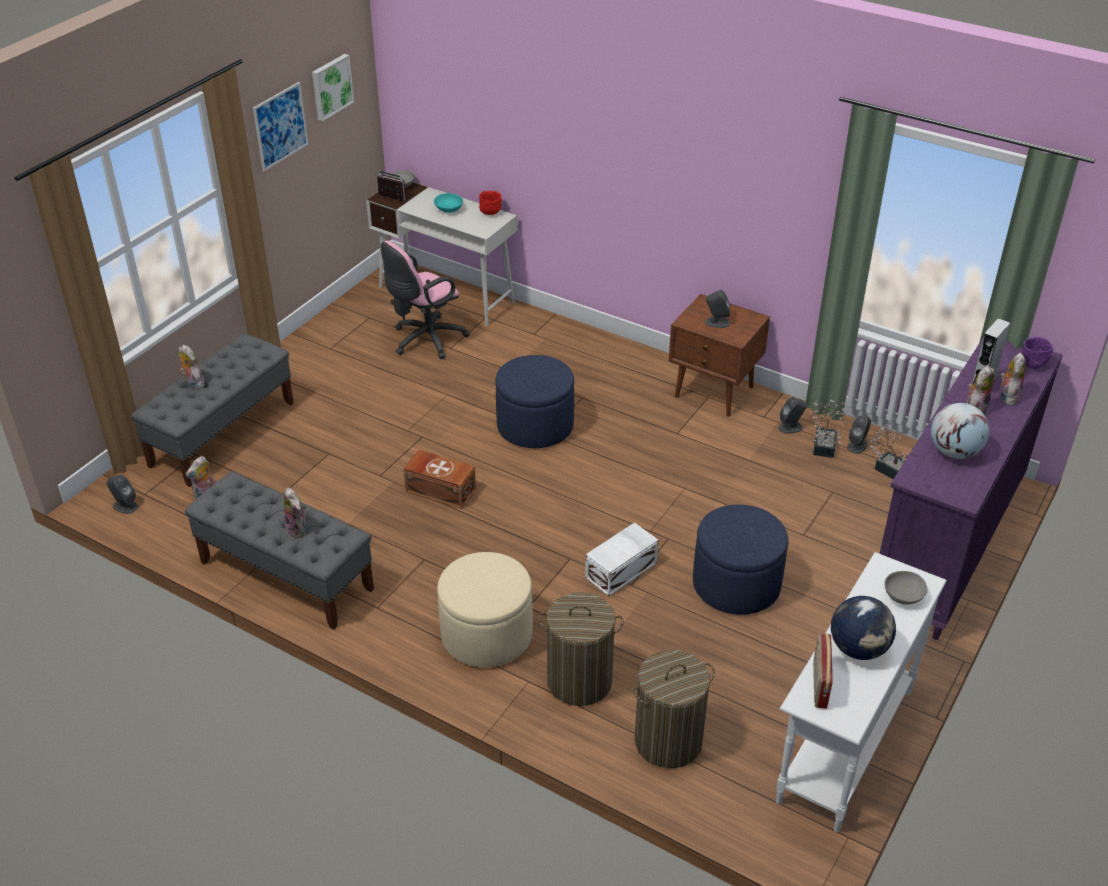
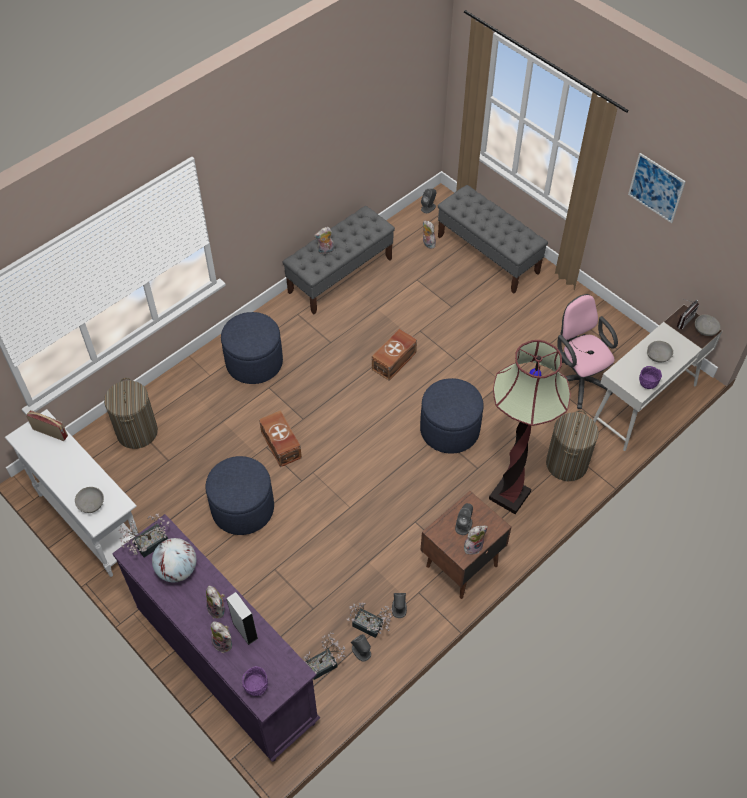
camera: 105 degrees right, 15 degrees up
plush toy [178,345,204,389] -> plush toy moved to [464,526,488,555]
picture [312,54,354,121] -> none
turquoise bowl [434,193,463,213] -> grey bowl [647,341,673,362]
beige ottoman [437,552,533,667] -> blue ottoman [221,312,283,384]
red bowl [479,191,502,215] -> purple bowl [639,366,662,389]
laundry basket [539,592,624,706] -> laundry basket moved to [546,410,599,481]
white storage box [585,522,658,596] -> brown storage box [259,410,302,467]
globe [831,596,896,660] -> none
none -> potted plant [119,513,169,557]
none -> floor lamp [489,340,571,514]

